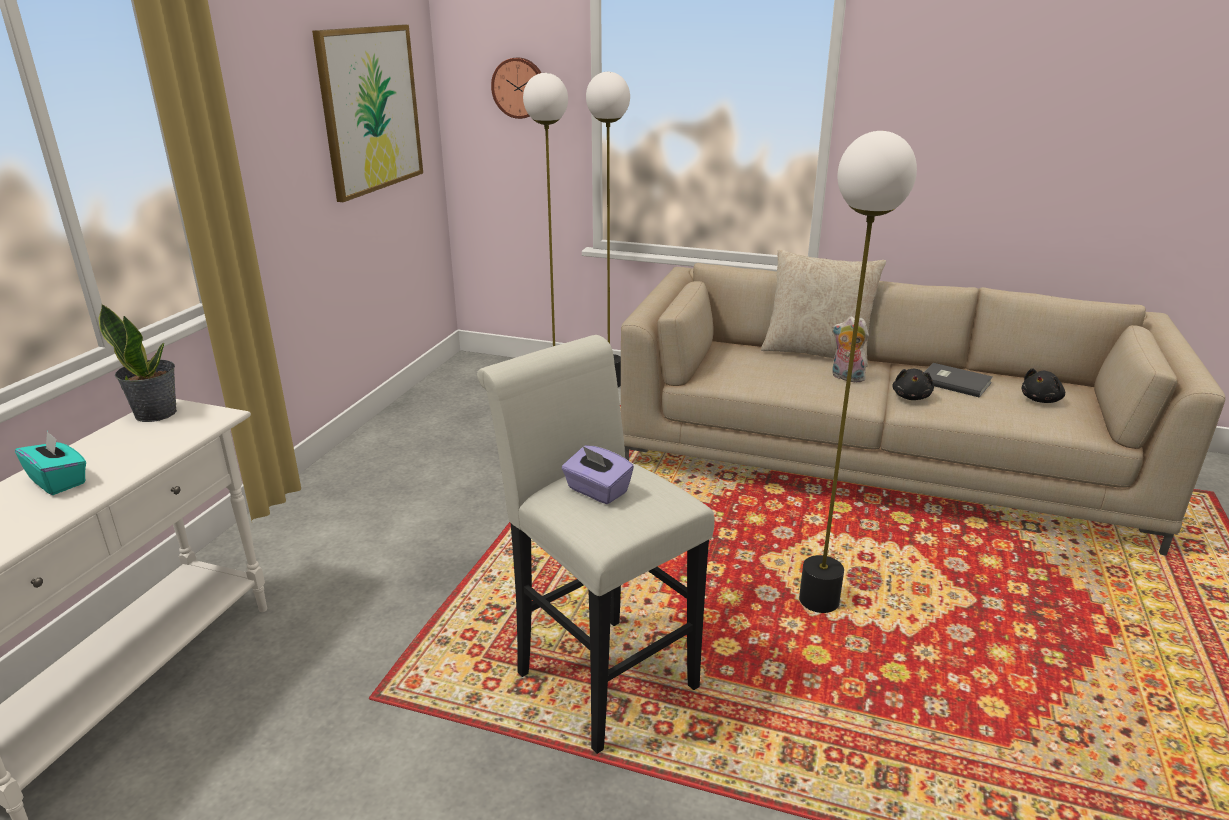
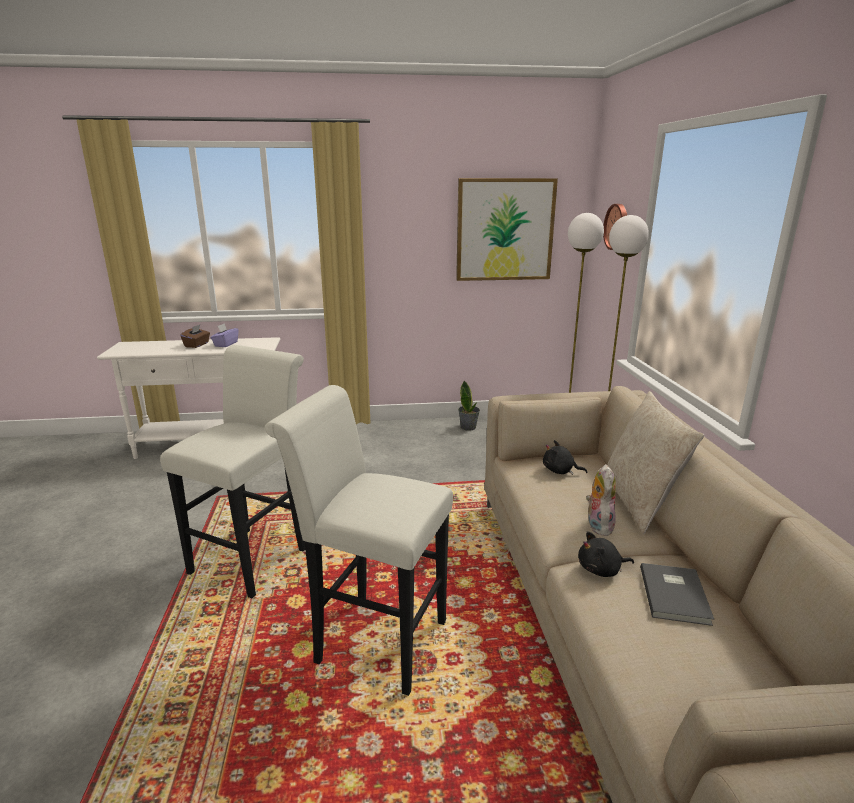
camera: 65 degrees right, 5 degrees down
turquoise tissue box [15,430,86,495] -> brown tissue box [180,325,210,348]
potted plant [98,305,177,422] -> potted plant moved to [458,380,480,431]
purple tissue box [562,445,634,504] -> purple tissue box moved to [210,323,238,347]
floor lamp [799,131,917,613] -> white stool [265,385,453,696]
black plush toy [1021,368,1065,403] -> black plush toy moved to [543,440,587,475]

